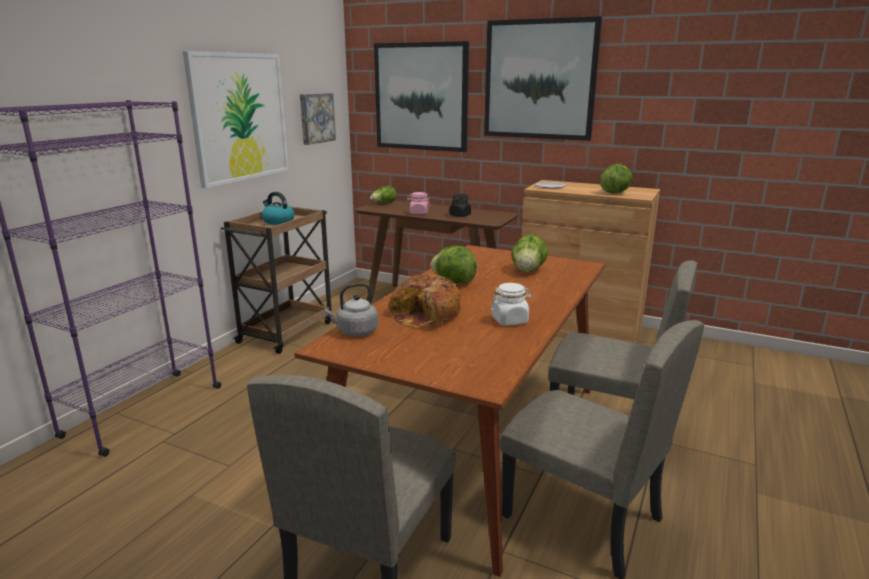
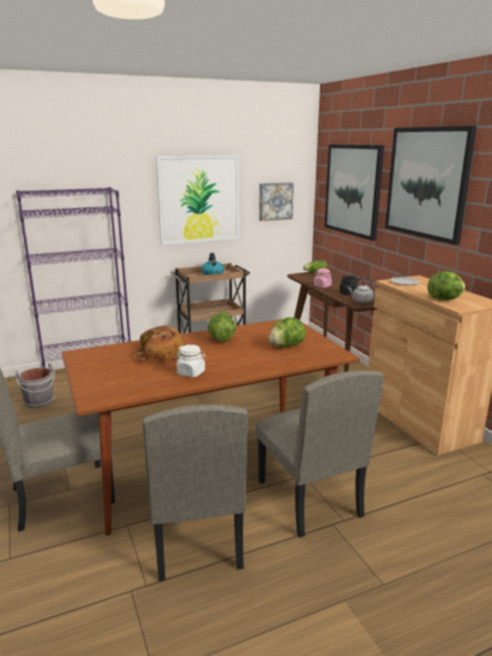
camera: 40 degrees right, 0 degrees up
grey kettle [324,283,378,336] -> grey kettle moved to [348,277,374,303]
none -> grey bucket [15,363,55,408]

